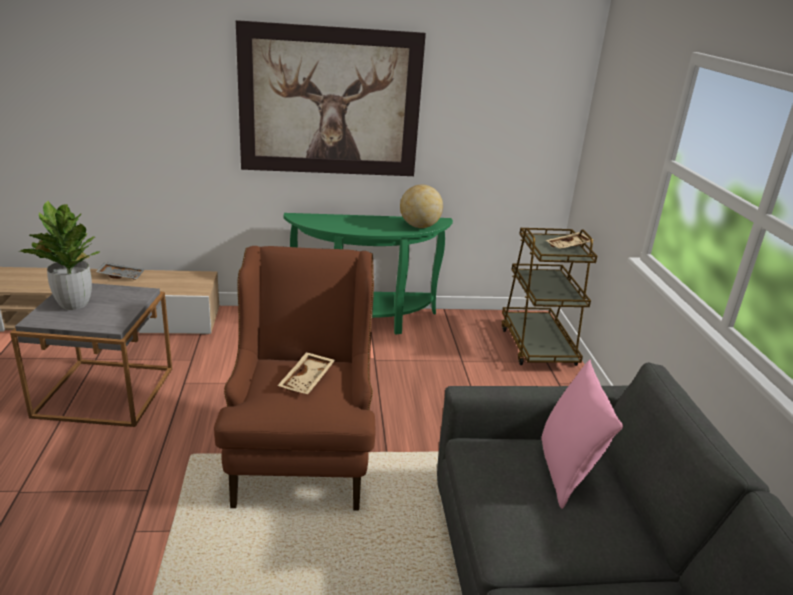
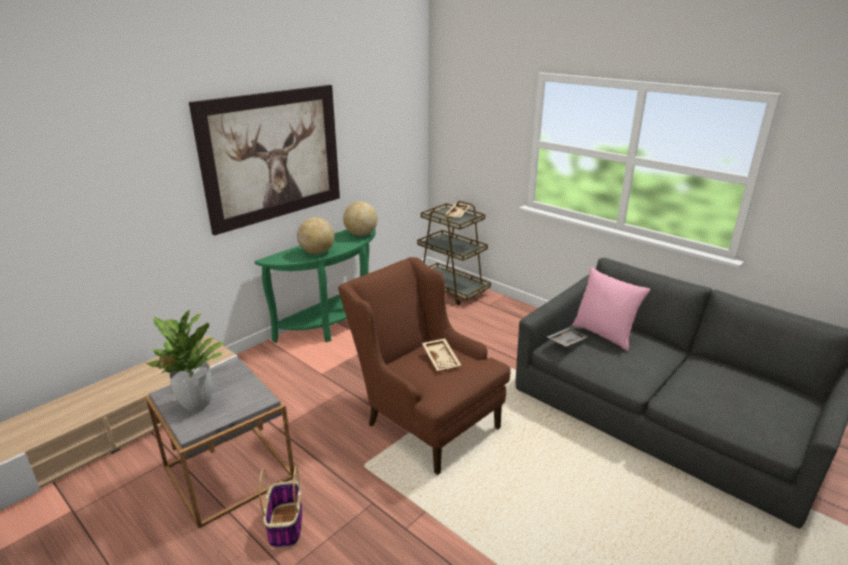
camera: 40 degrees left, 0 degrees up
grey tray [96,262,145,280] -> grey tray moved to [547,327,588,346]
none -> basket [259,467,302,548]
none -> globe [297,217,334,254]

